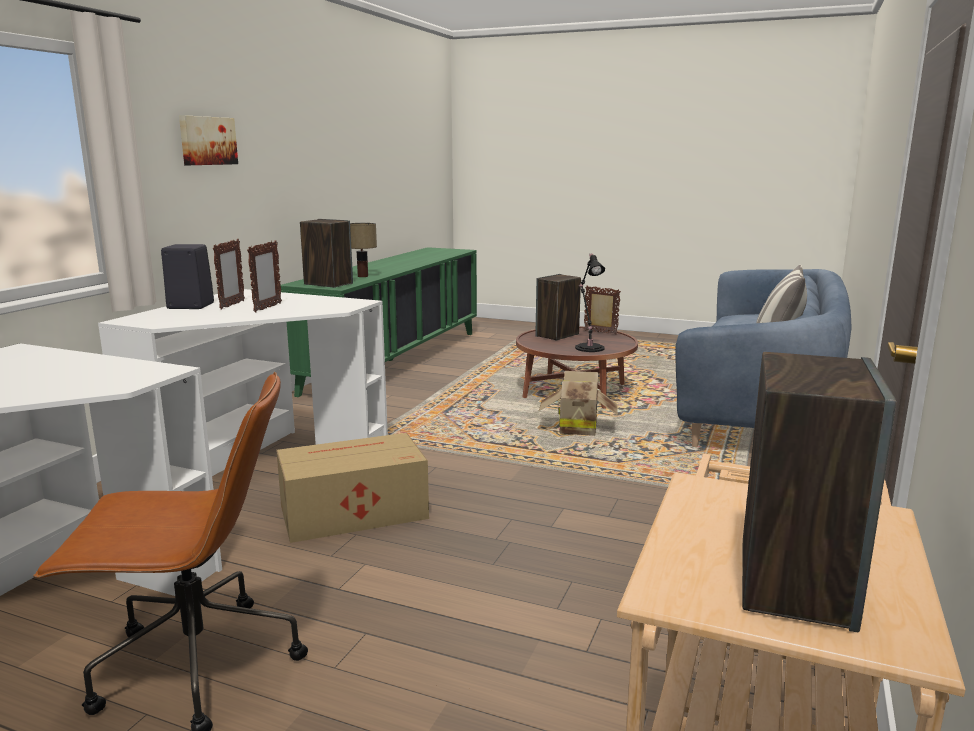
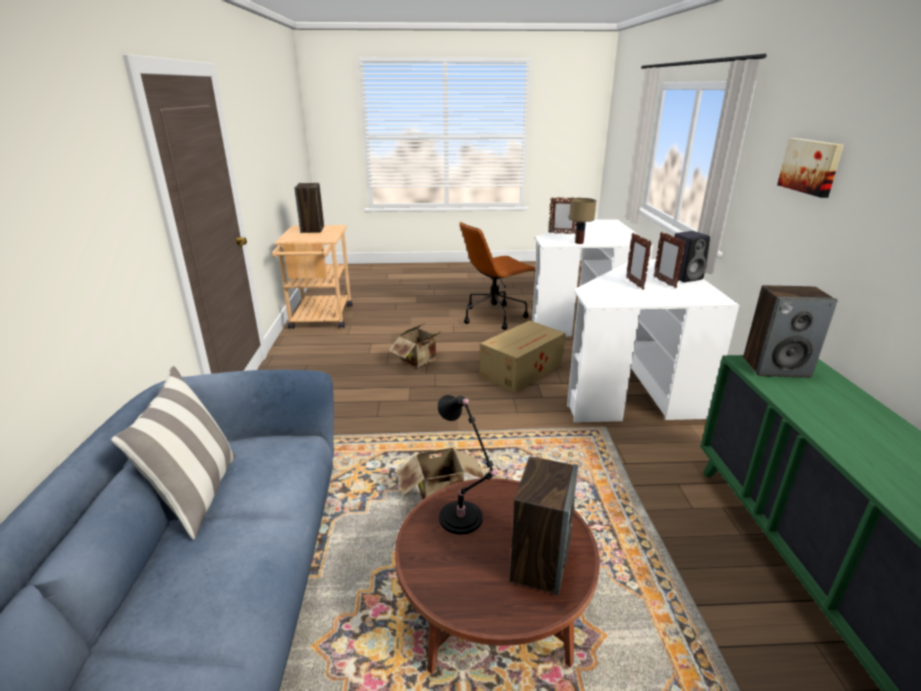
camera: 155 degrees right, 10 degrees up
table lamp [350,223,377,277] -> table lamp moved to [569,198,596,244]
picture frame [584,286,621,335] -> picture frame moved to [548,197,577,234]
none -> cardboard box [389,323,445,368]

